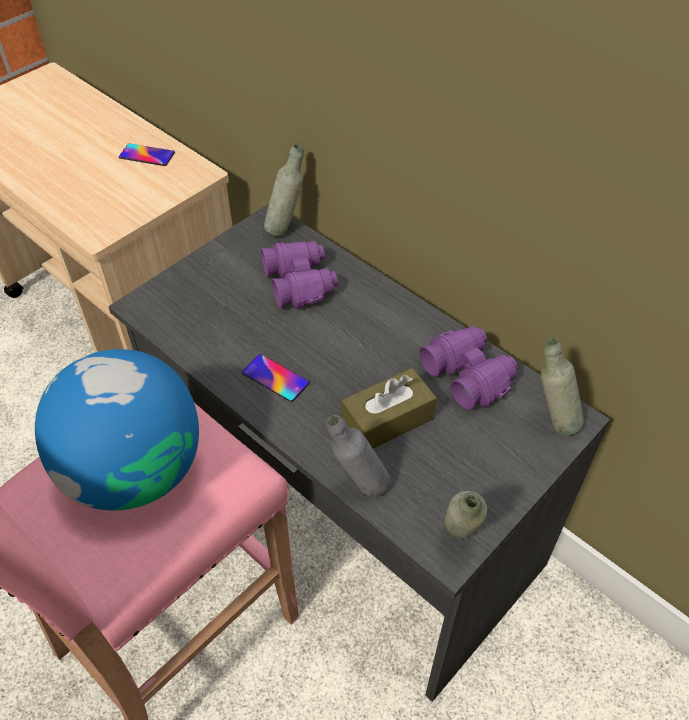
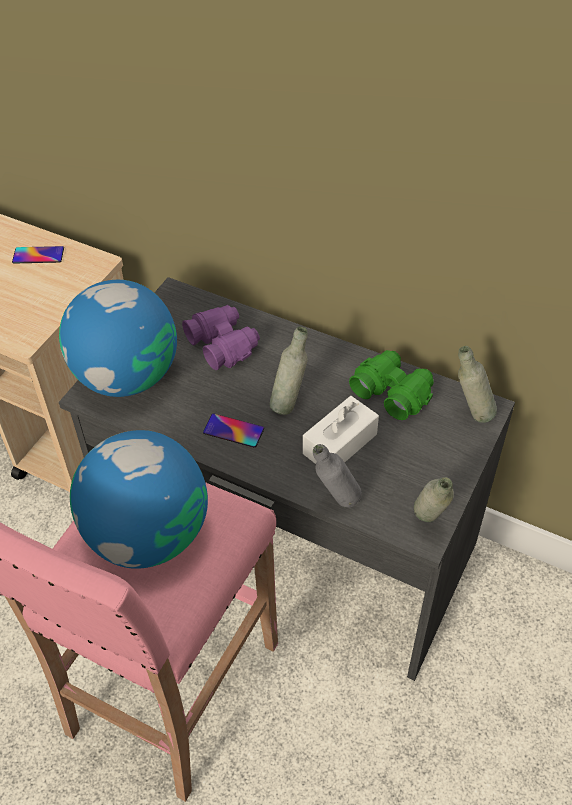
camera: 15 degrees left, 0 degrees up
grey bottle [264,144,304,236] -> grey bottle moved to [269,326,308,415]
brown tissue box [341,368,437,449] -> white tissue box [303,396,379,464]
purple binoculars [419,326,518,410] -> green binoculars [349,350,434,420]
none -> globe [59,280,177,397]

